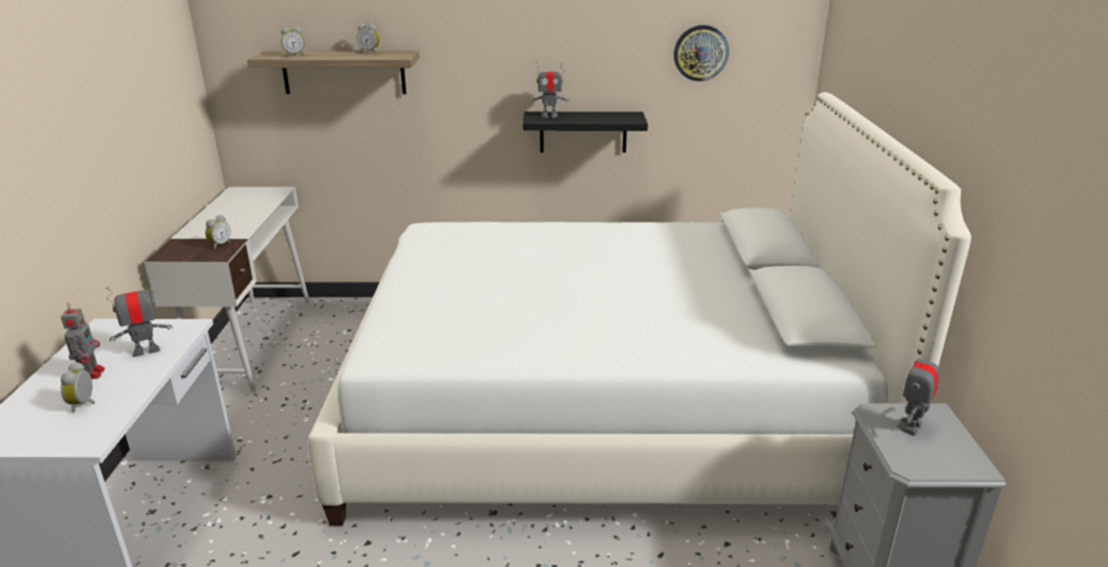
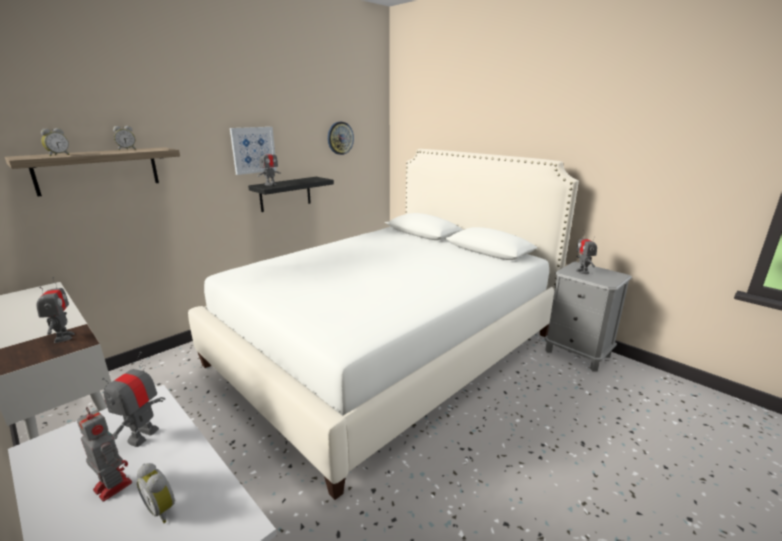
camera: 45 degrees left, 5 degrees down
alarm clock [205,215,231,249] -> toy robot [36,277,75,343]
none -> picture [230,127,277,175]

